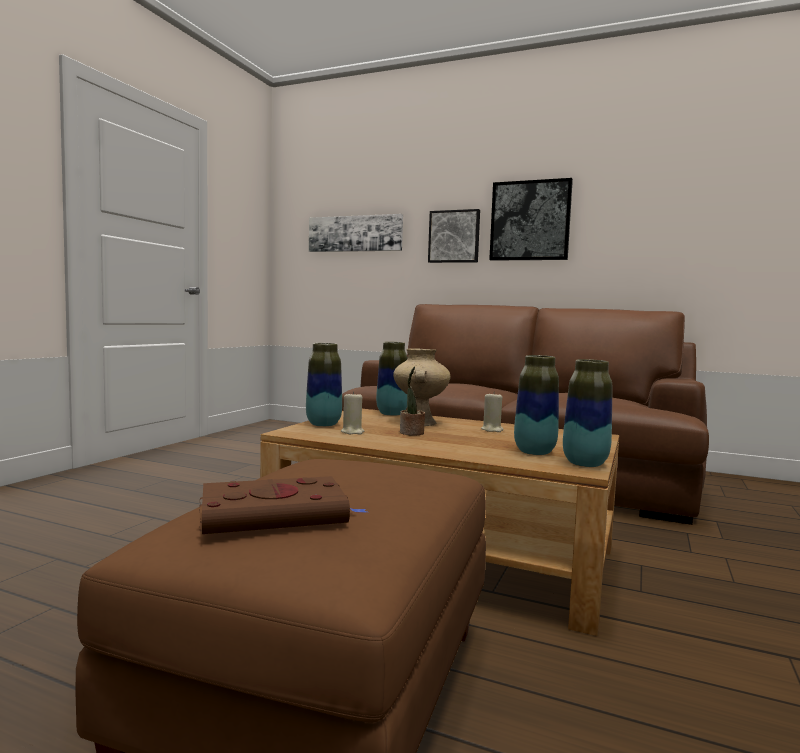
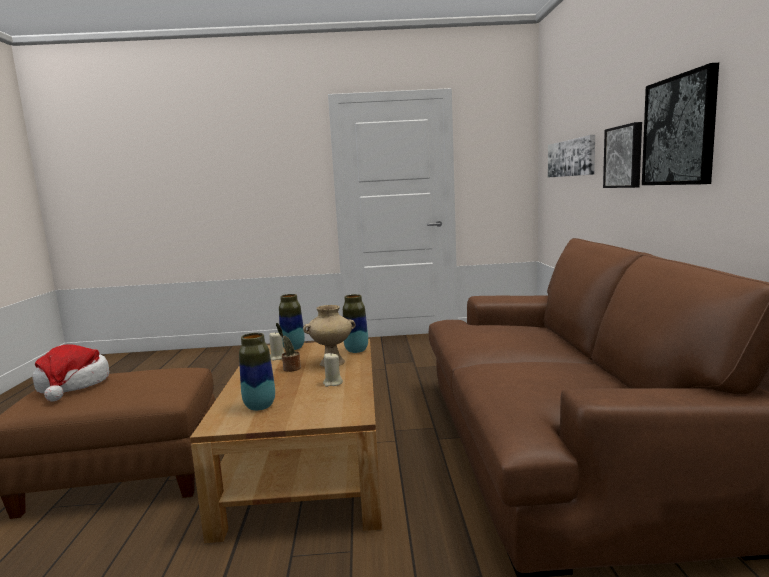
camera: 65 degrees right, 5 degrees up
brown book [199,476,367,534] -> hat [32,344,109,402]
vase [563,359,612,467] -> none

